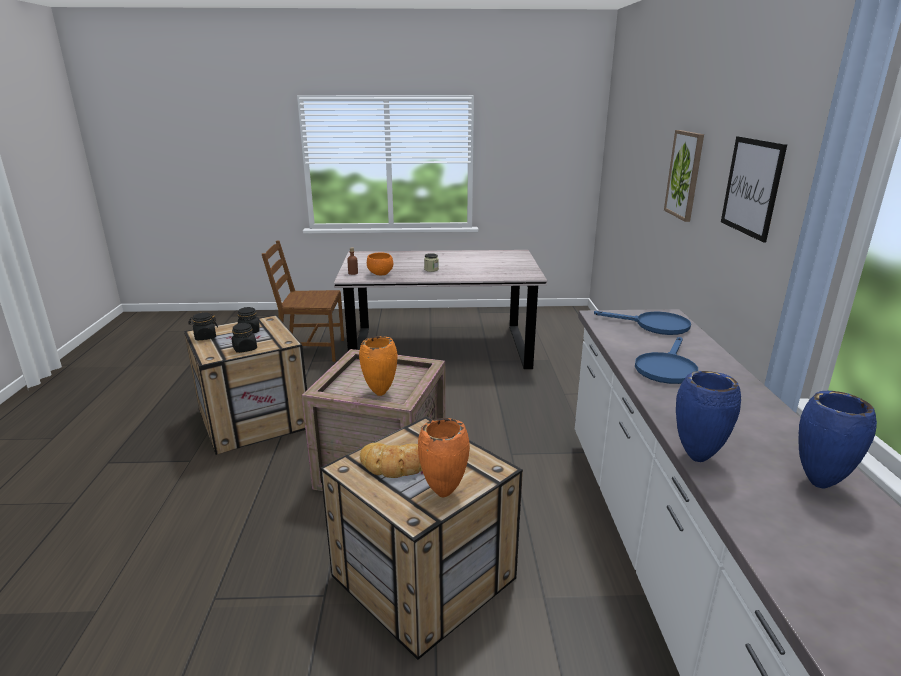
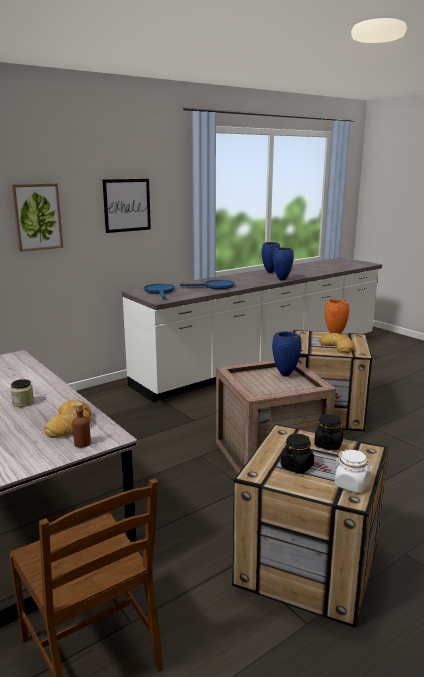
camera: 125 degrees left, 5 degrees down
black jar [188,312,218,340] -> white jar [334,450,373,493]
orange vase [359,336,398,396] -> blue vase [272,331,302,377]
orange bowl [367,253,393,275] -> bread [44,400,91,438]

